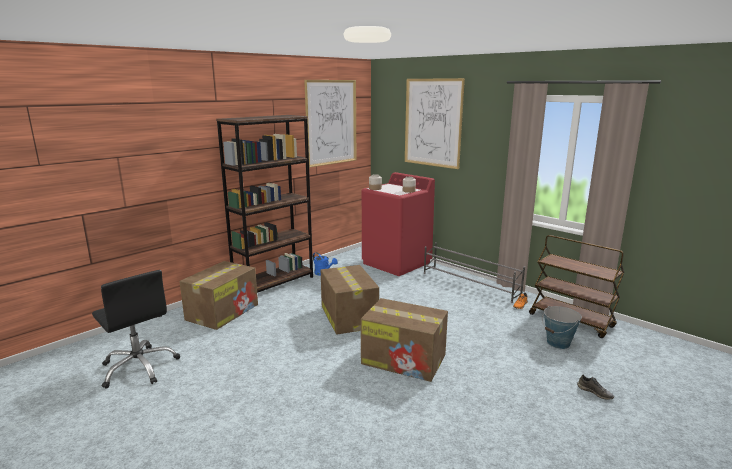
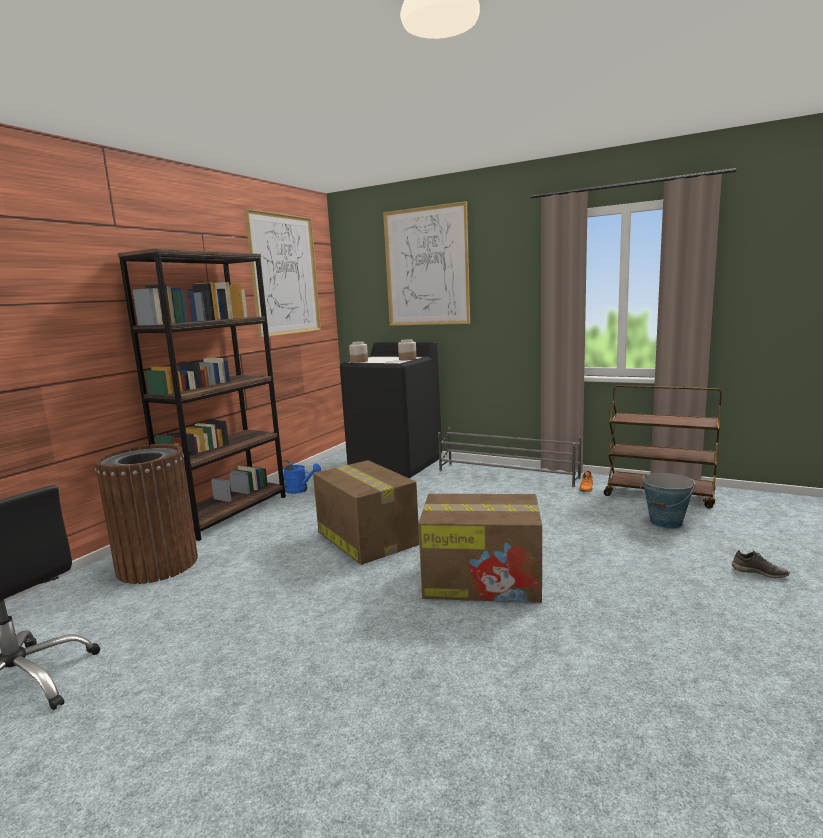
camera: 15 degrees left, 5 degrees down
cardboard box [179,261,258,330] -> brown trash can [95,444,198,584]
red washing machine [362,172,435,276] -> black washing machine [340,341,442,478]

